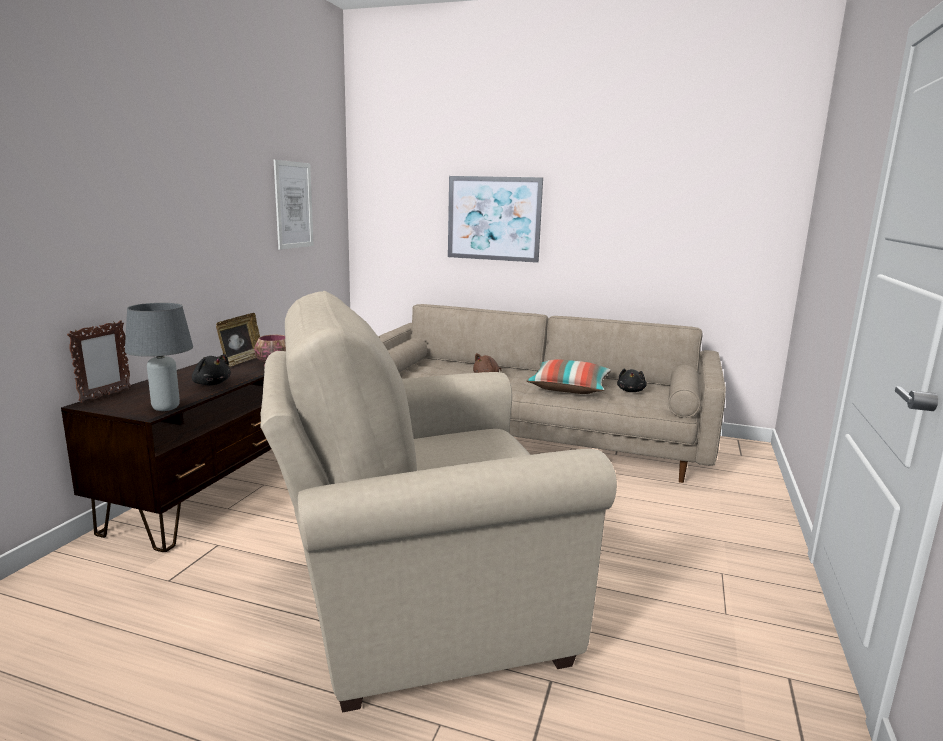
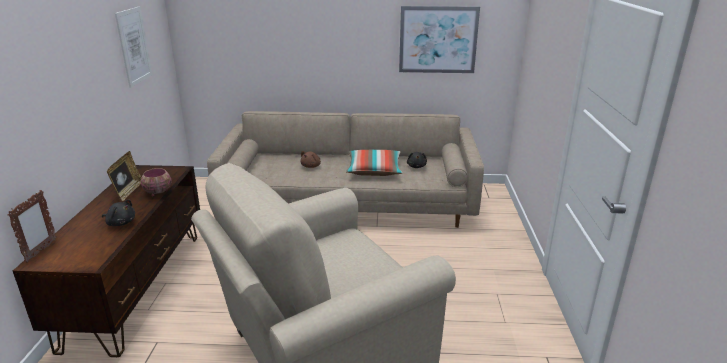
camera: 15 degrees left, 10 degrees up
grey table lamp [125,303,193,411] -> none
picture [448,176,543,263] -> picture moved to [399,6,480,73]

